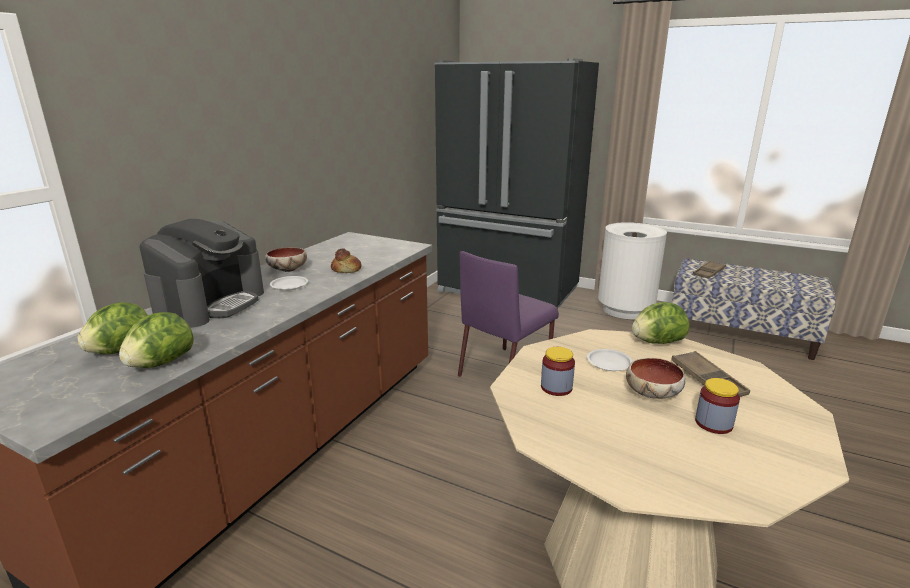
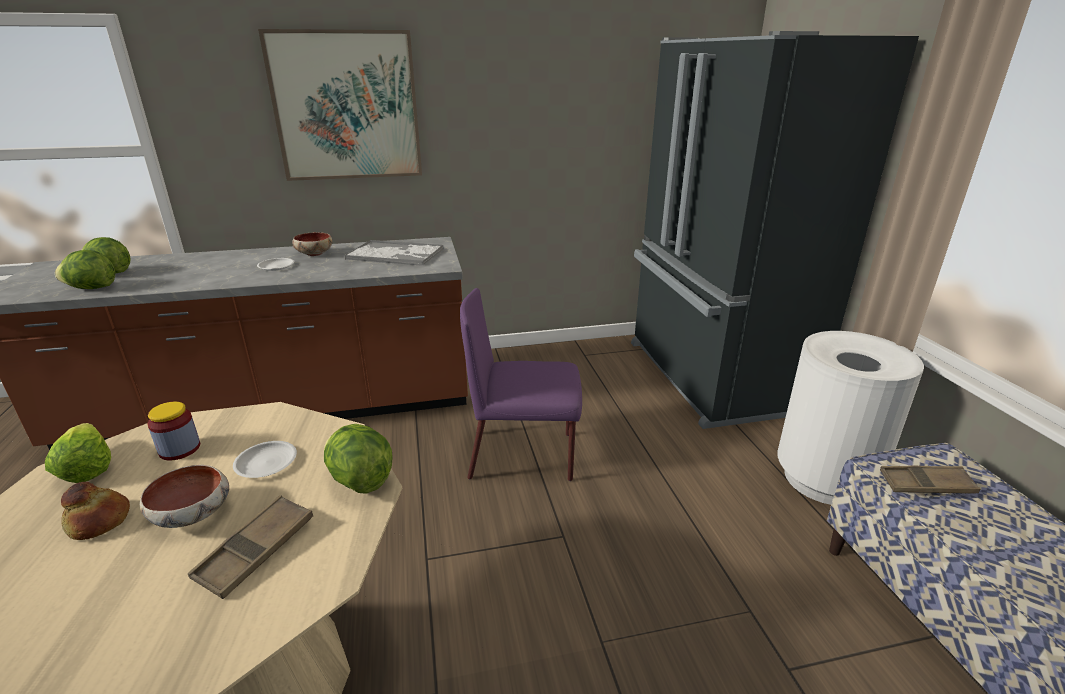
camera: 50 degrees right, 5 degrees up
coffee machine [140,219,264,328] -> none
bread [331,248,362,273] -> bread moved to [61,482,130,540]
jar [695,378,740,434] -> none
none -> lettuce [45,423,111,483]
none -> picture [258,29,422,181]
none -> tray [344,240,444,266]

